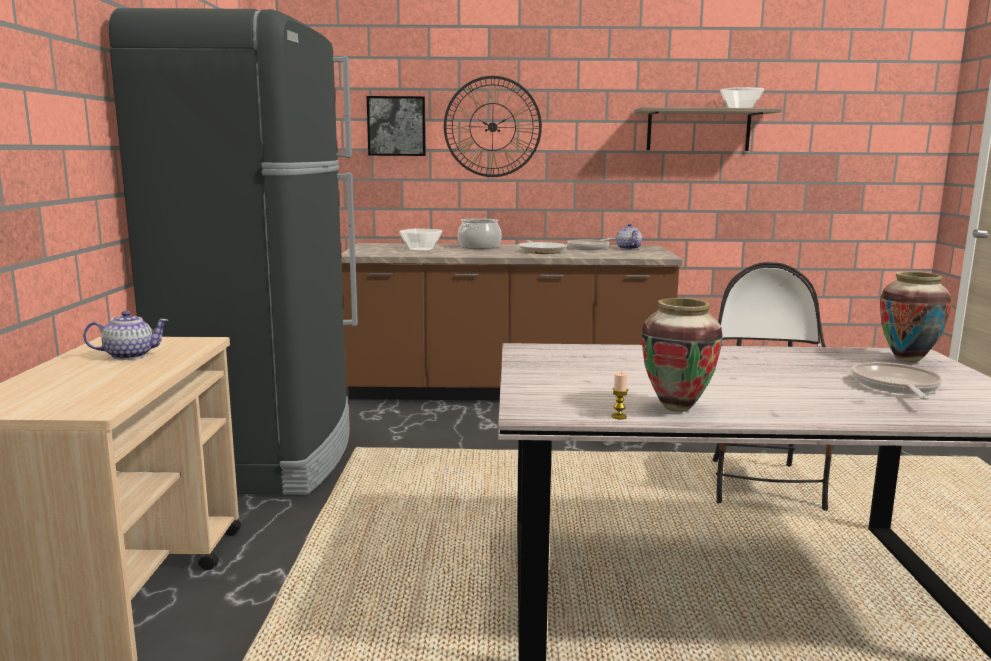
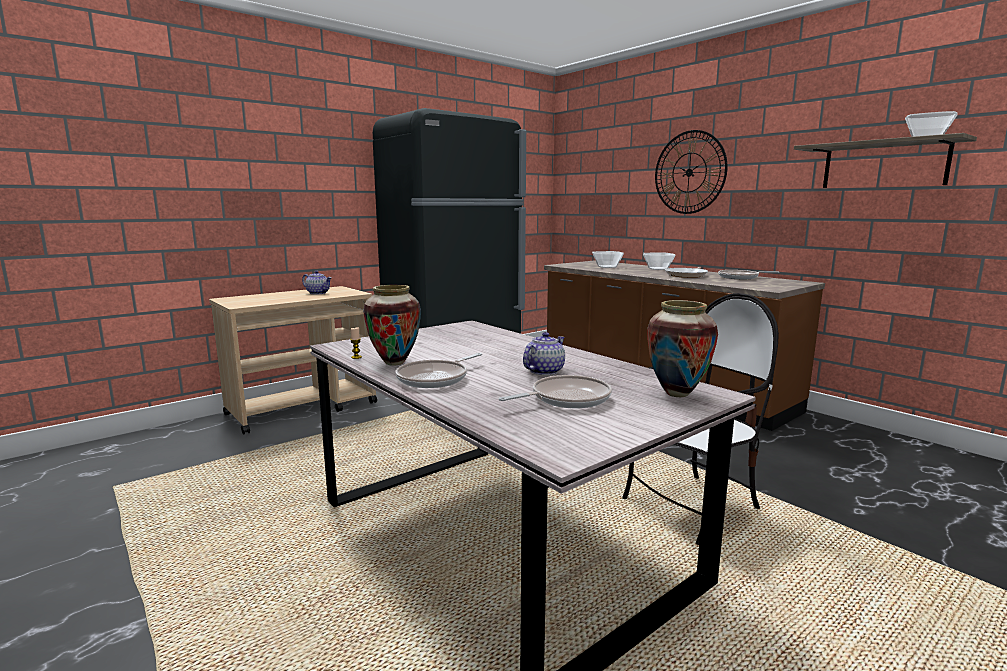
camera: 50 degrees right, 0 degrees up
picture [367,96,426,156] -> none
cooking pot [458,218,502,249] -> bowl [643,253,675,270]
teapot [616,224,642,250] -> teapot moved to [523,332,565,375]
none -> frying pan [395,353,482,388]

